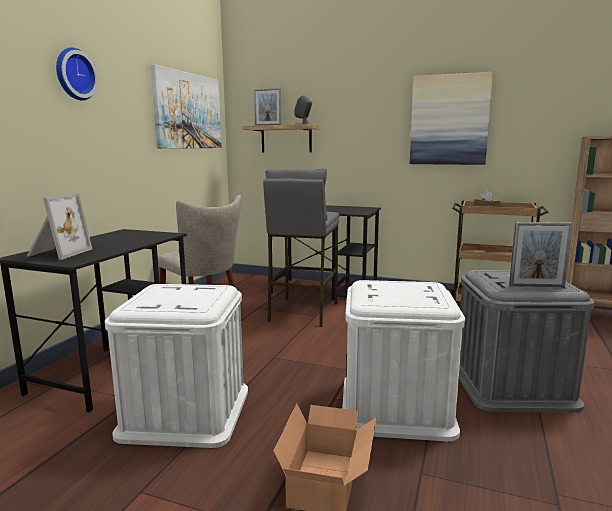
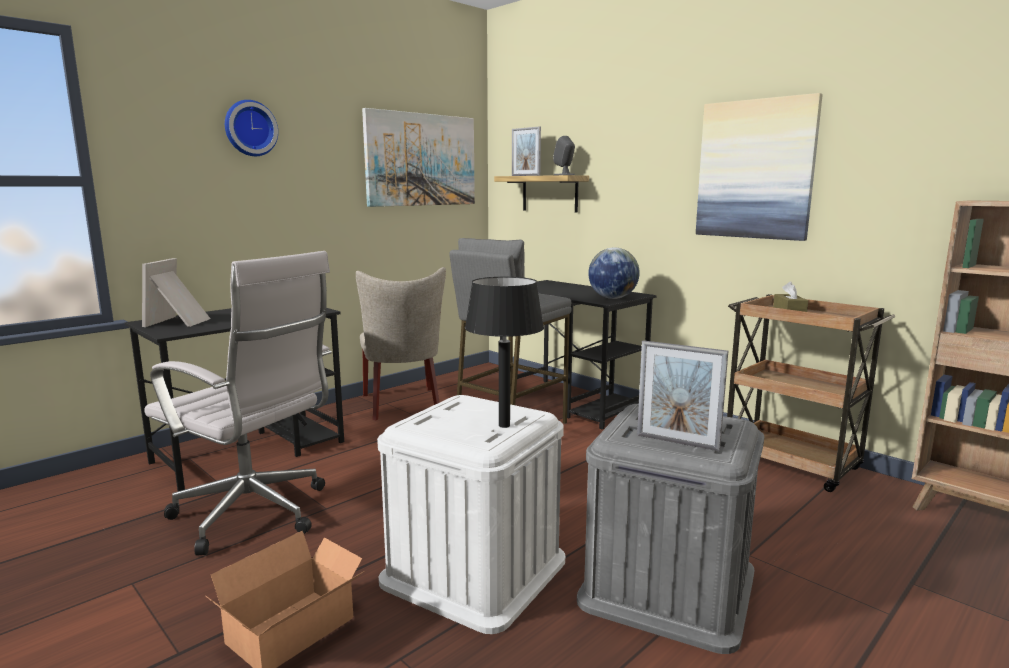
camera: 25 degrees right, 0 degrees up
picture frame [27,193,92,260] -> picture frame turned 150 degrees clockwise [142,258,211,327]
white storage box [105,284,248,448] -> white office chair [144,251,332,556]
none -> black table lamp [465,277,544,428]
none -> globe [588,248,640,299]

